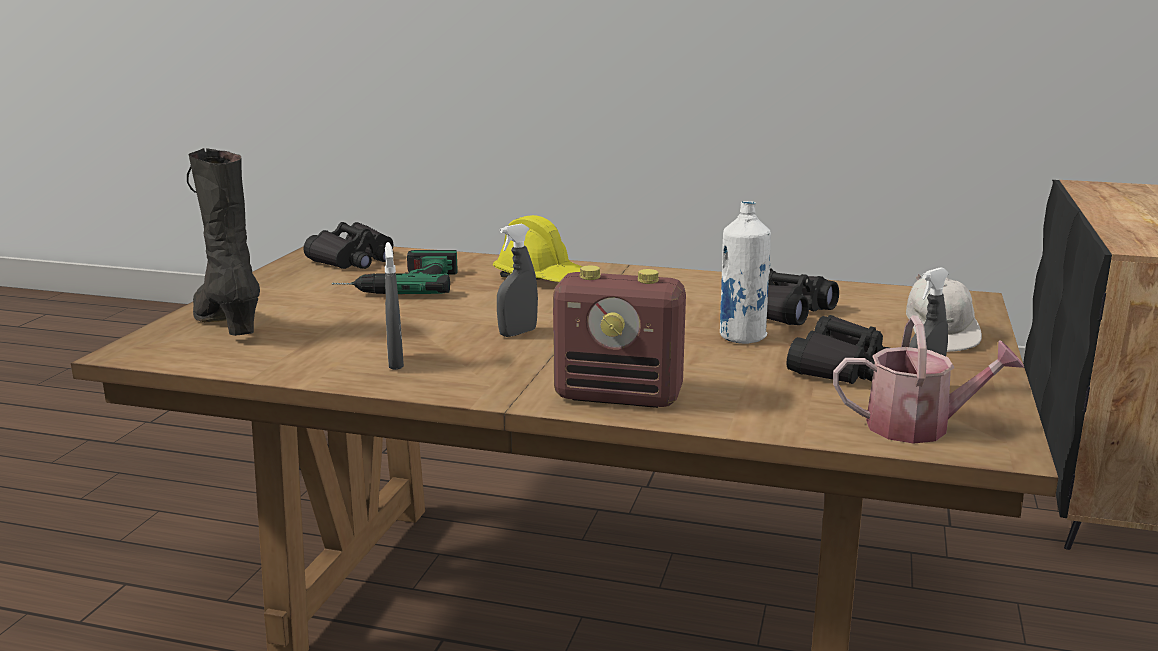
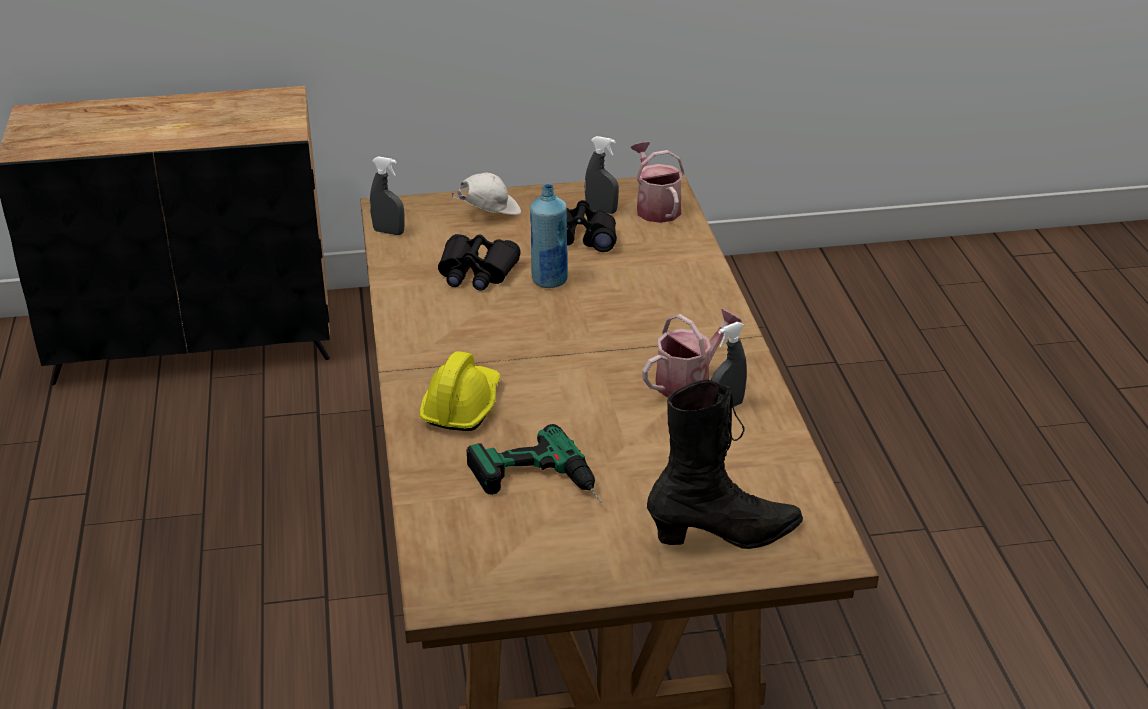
camera: 115 degrees left, 15 degrees up
black boot [187,148,260,336] -> black boot turned 135 degrees counterclockwise [647,380,803,549]
black binoculars [303,222,394,269] -> none
grey spray bottle [497,224,538,337] -> grey spray bottle moved to [370,156,405,235]
radio [553,265,686,408] -> none
white bottle [720,201,771,344] -> blue bottle [530,184,568,288]
none -> watering can [642,308,741,398]

